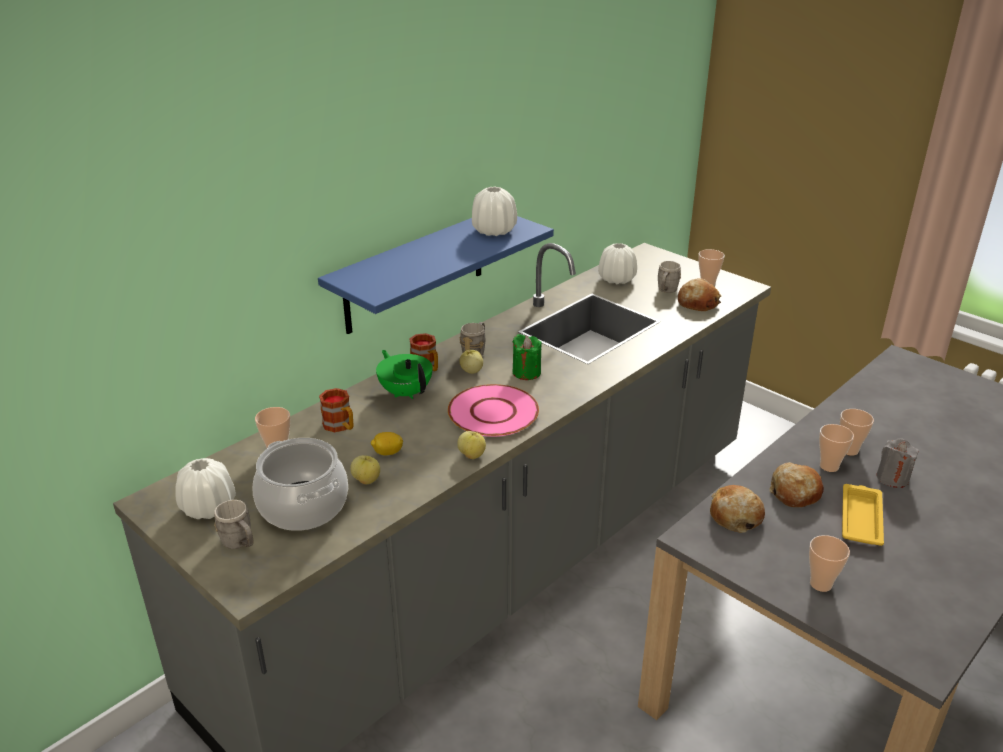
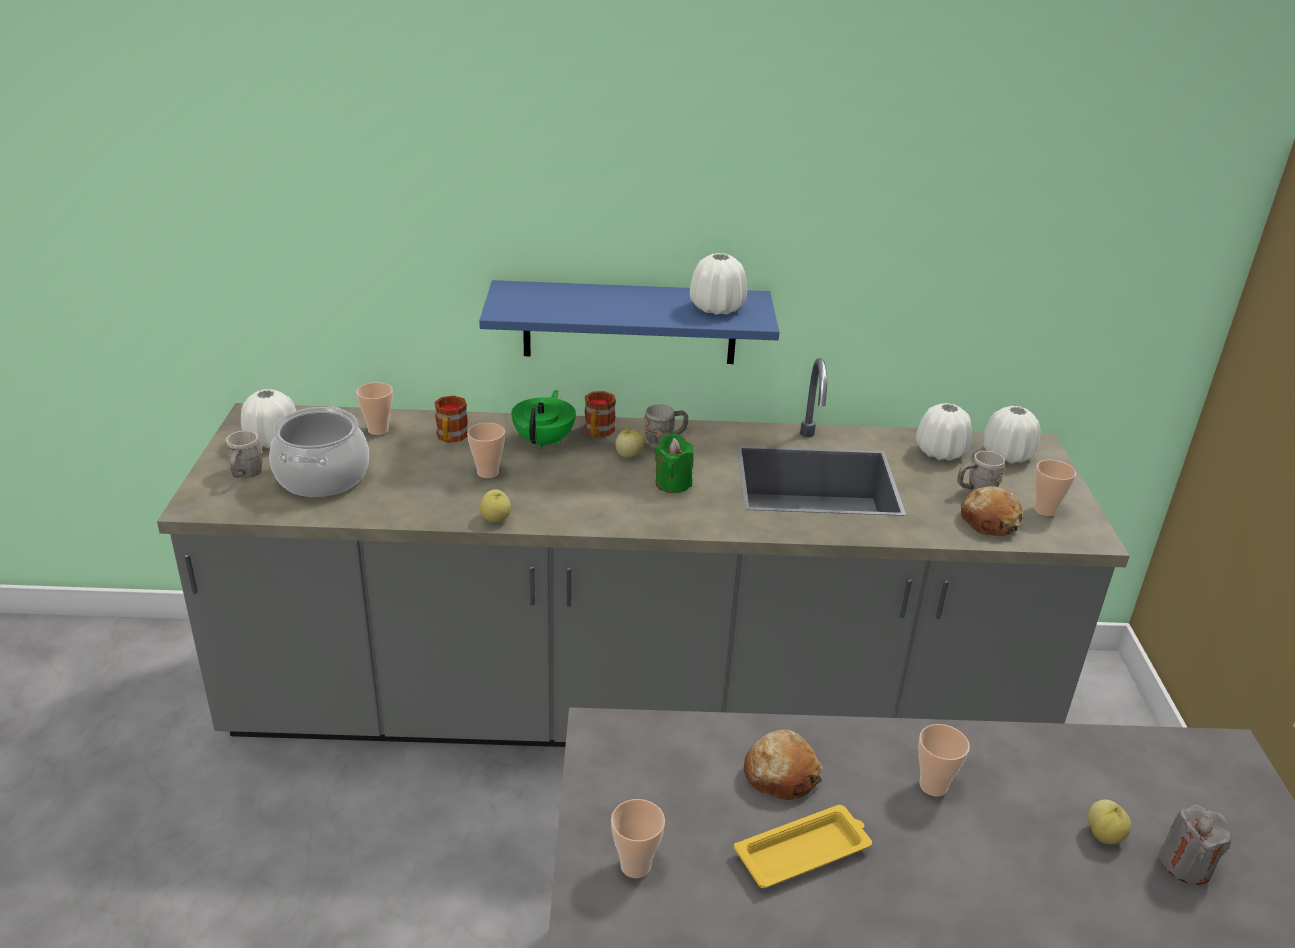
camera: 45 degrees right, 0 degrees up
apple [350,455,380,484] -> apple moved to [1087,799,1132,844]
lemon [371,432,403,455] -> none
pink plate [448,384,539,437] -> none
bread [710,485,765,533] -> none
cup [819,424,854,472] -> cup moved to [467,423,505,478]
grey candle [876,438,919,488] -> grey candle moved to [1158,804,1231,885]
none -> white vase [984,406,1040,463]

